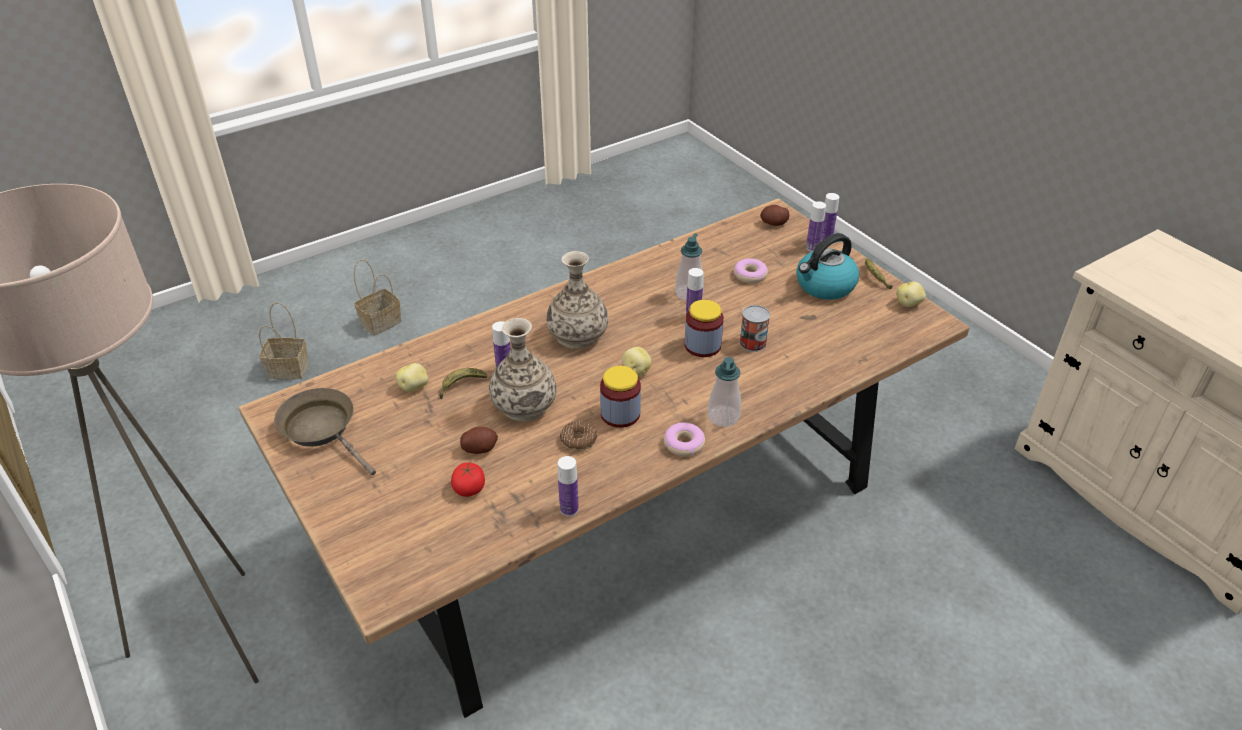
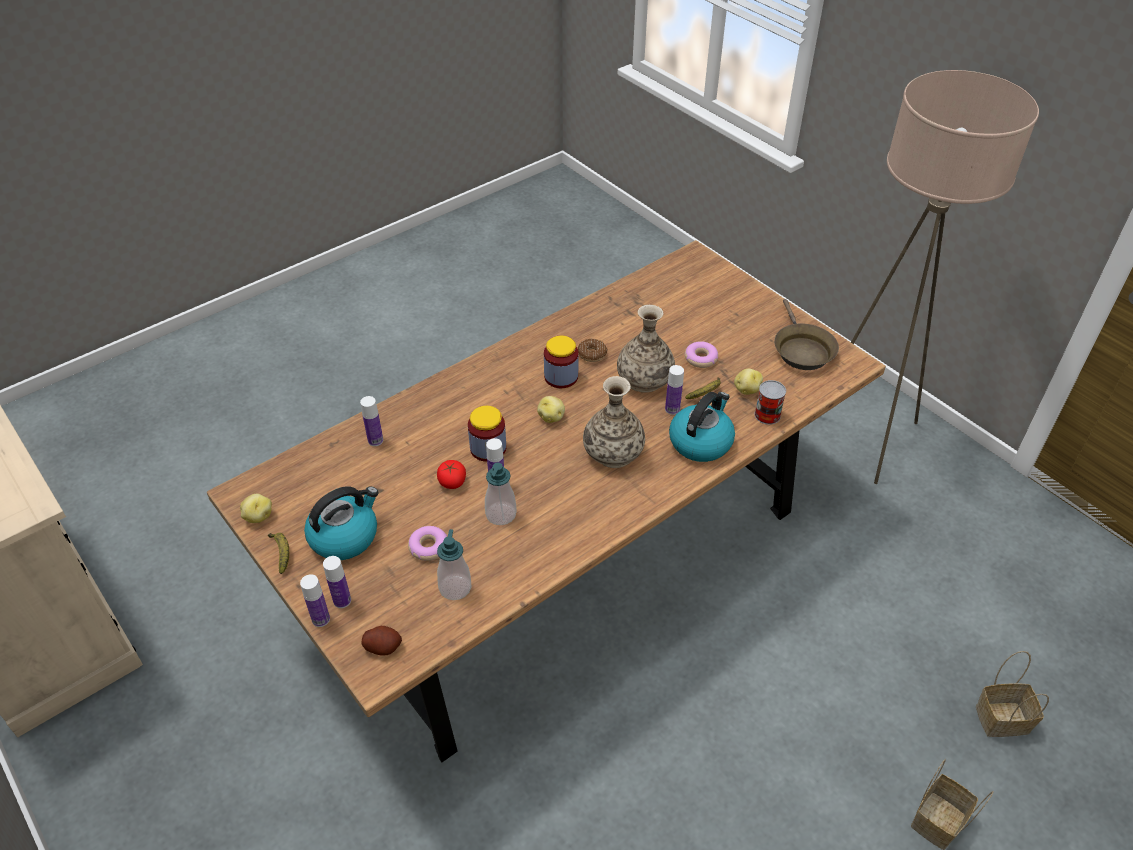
camera: 175 degrees right, 5 degrees up
brown frying pan [274,388,376,475] -> brown frying pan turned 45 degrees clockwise [774,299,839,370]
tomato [451,463,485,497] -> tomato moved to [437,460,466,489]
potato [460,427,498,454] -> none
bottle [558,456,579,516] -> bottle moved to [360,396,383,446]
donut [664,423,705,456] -> donut moved to [685,341,718,368]
soap dispenser [708,357,741,427] -> soap dispenser moved to [437,529,471,600]
can [740,305,770,352] -> can moved to [755,380,786,425]
none -> kettle [669,392,735,462]

